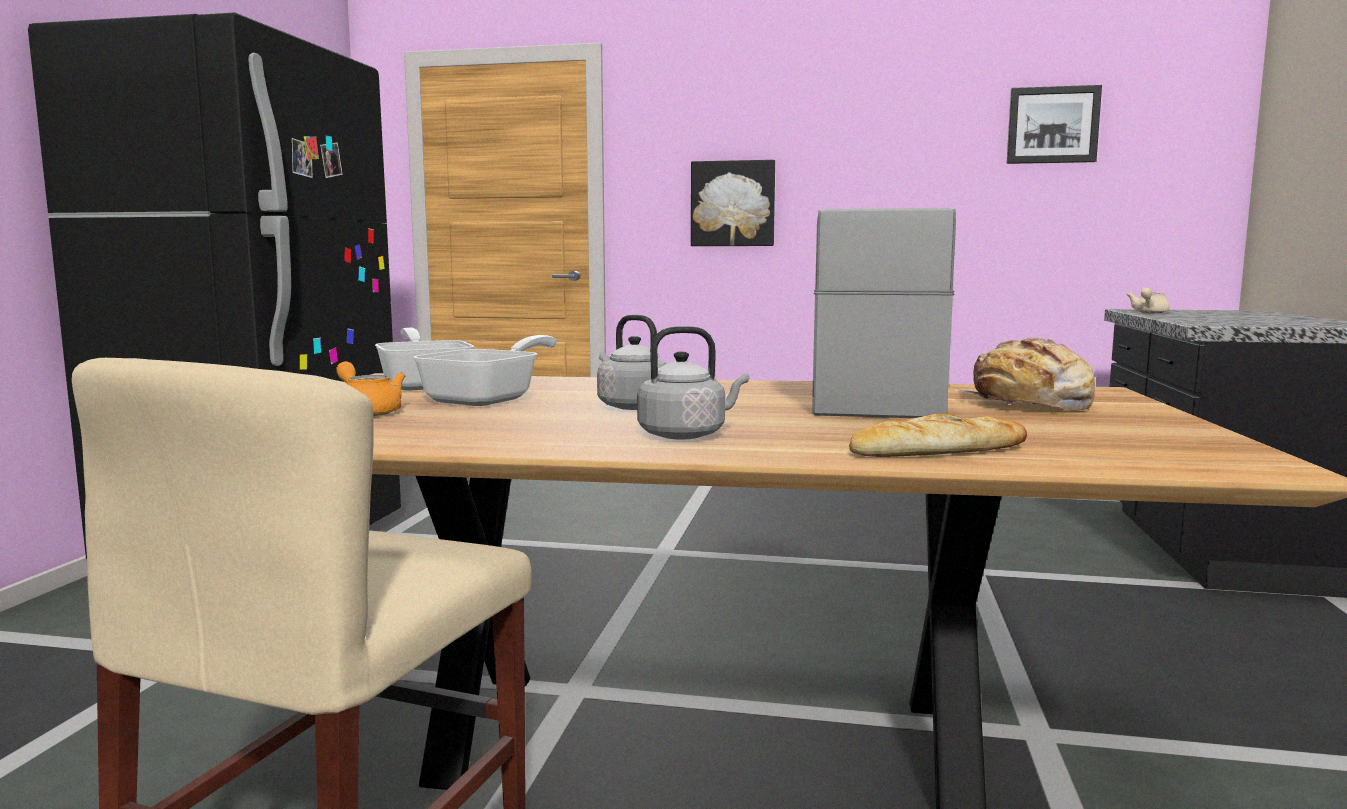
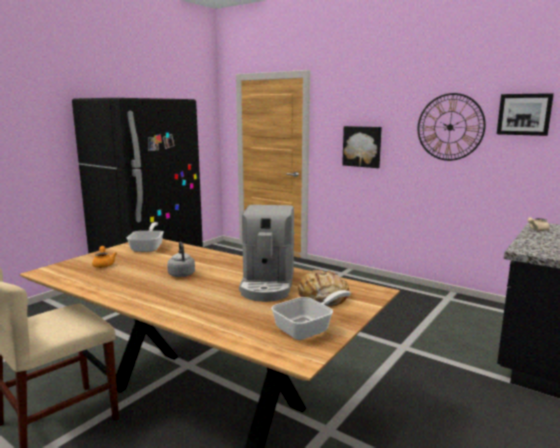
camera: 25 degrees right, 5 degrees up
frying pan [413,335,557,406] -> frying pan moved to [271,290,351,340]
grey kettle [637,326,749,440] -> none
coffee machine [812,208,956,418] -> coffee machine turned 150 degrees clockwise [239,205,294,302]
bread [849,414,1027,457] -> none
none -> wall clock [418,93,486,161]

